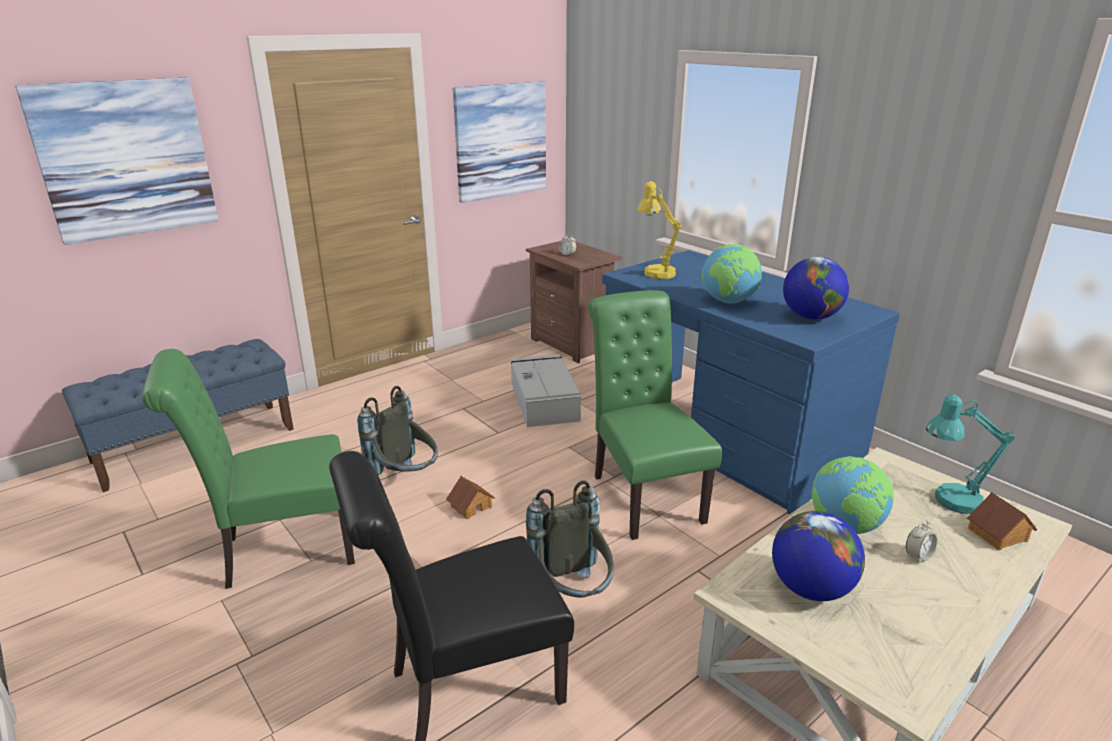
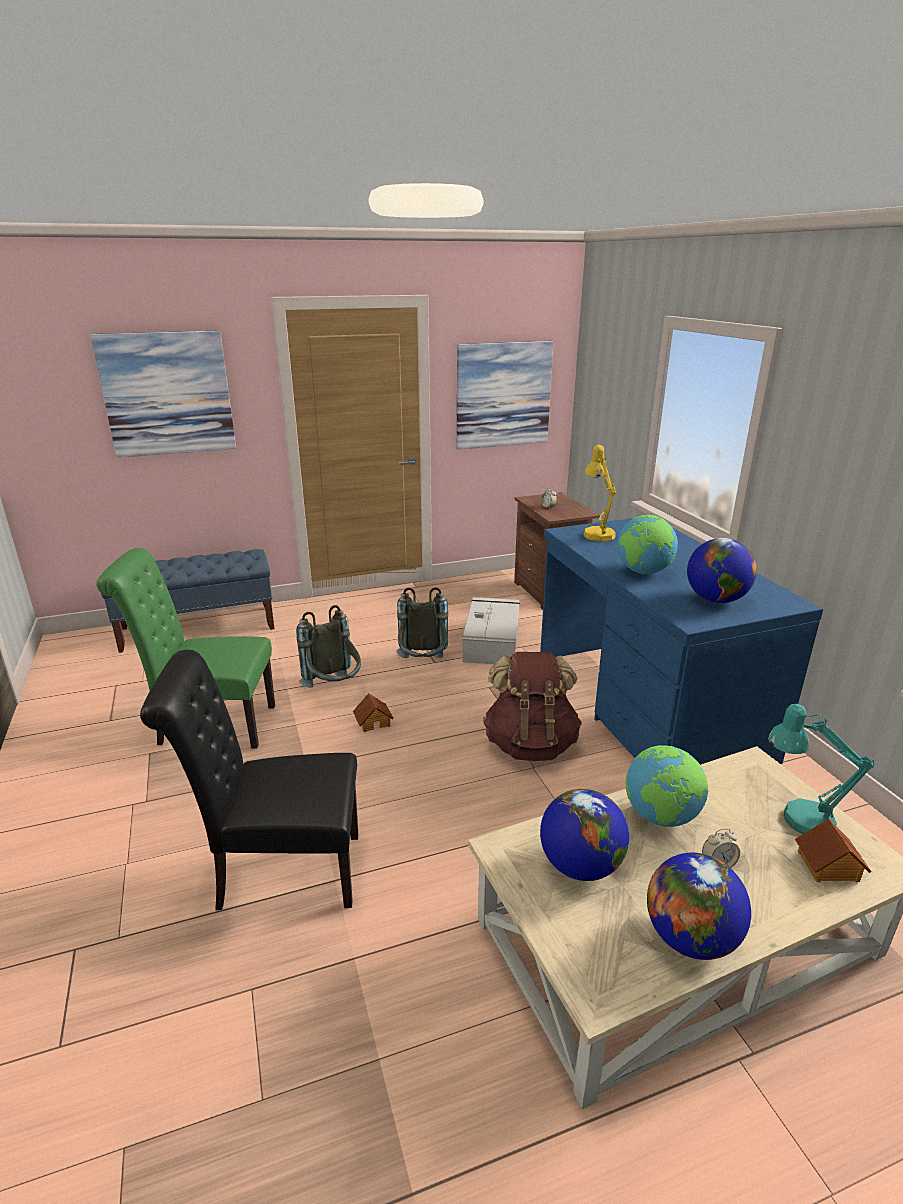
camera: 20 degrees right, 0 degrees up
grey backpack [526,481,614,598] -> grey backpack moved to [396,587,448,658]
green chair [588,290,722,540] -> brown backpack [483,652,582,761]
none -> globe [647,853,751,960]

